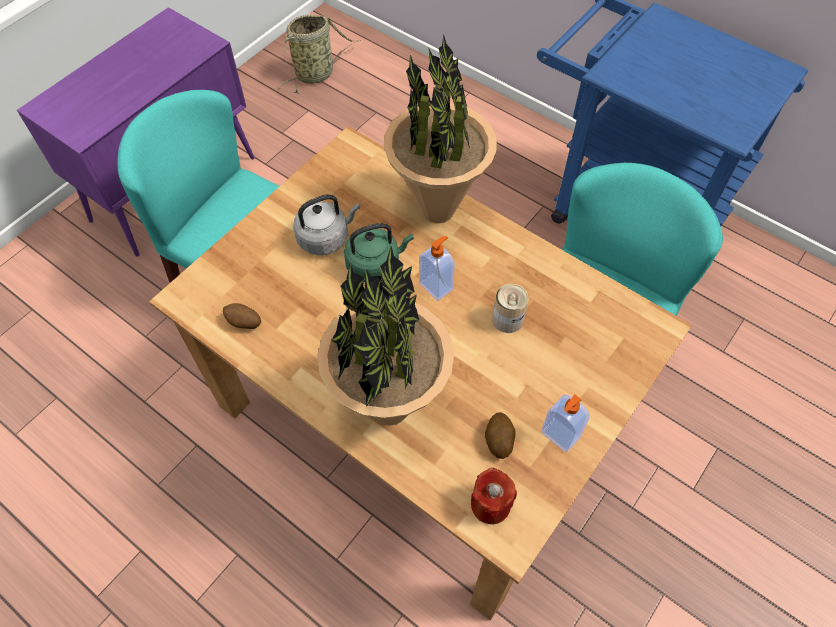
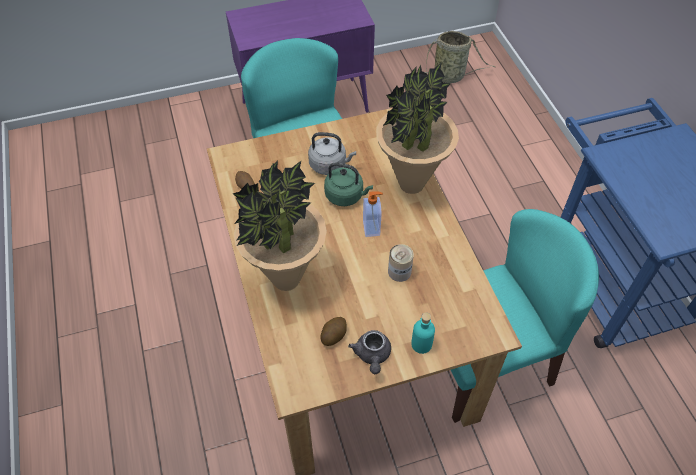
camera: 35 degrees right, 5 degrees down
red candle [471,468,517,524] -> none
soap dispenser [541,394,590,452] -> grey teapot [348,330,391,374]
none -> turquoise bottle [411,313,435,354]

